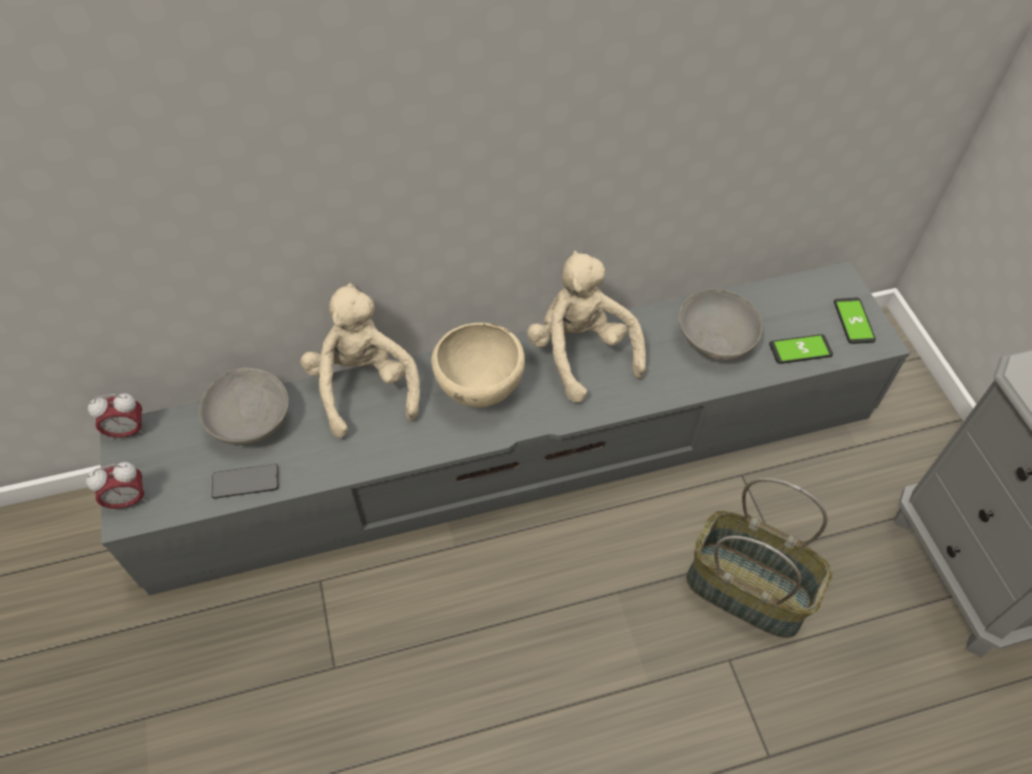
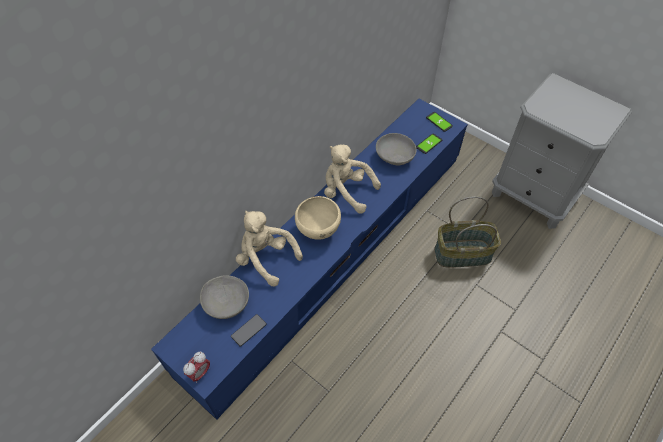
camera: 35 degrees left, 0 degrees up
alarm clock [88,393,144,440] -> none
grey tv stand [100,261,910,596] -> blue tv stand [151,99,468,420]

